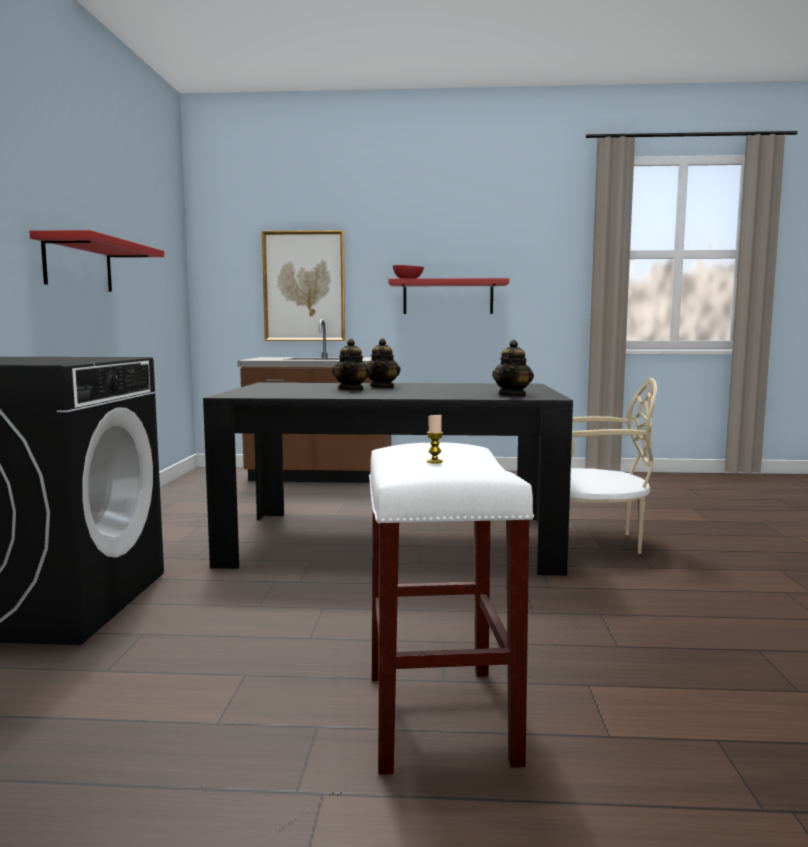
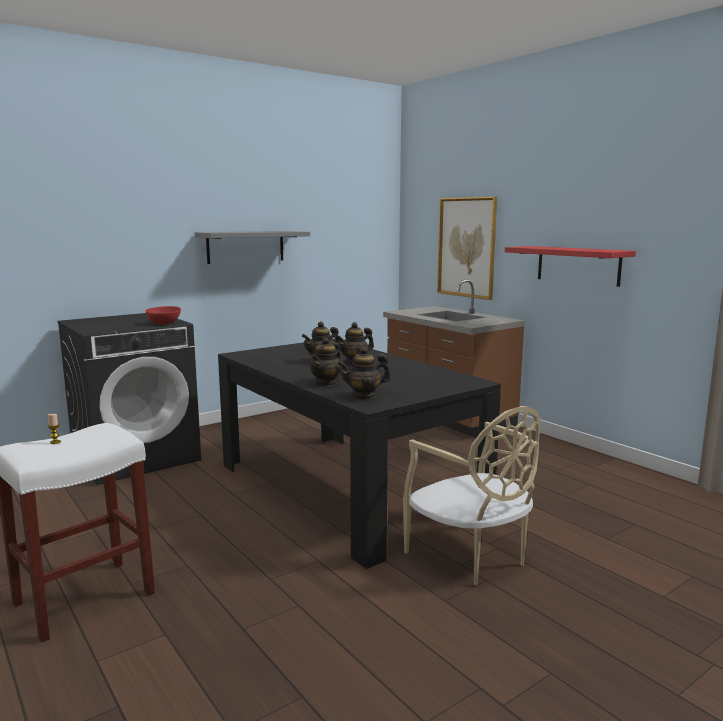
camera: 50 degrees right, 5 degrees up
red shelf [29,230,164,292] -> grey shelf [195,231,310,264]
red bowl [393,265,424,279] -> red bowl moved to [145,306,181,324]
none -> teapot [310,337,342,386]

